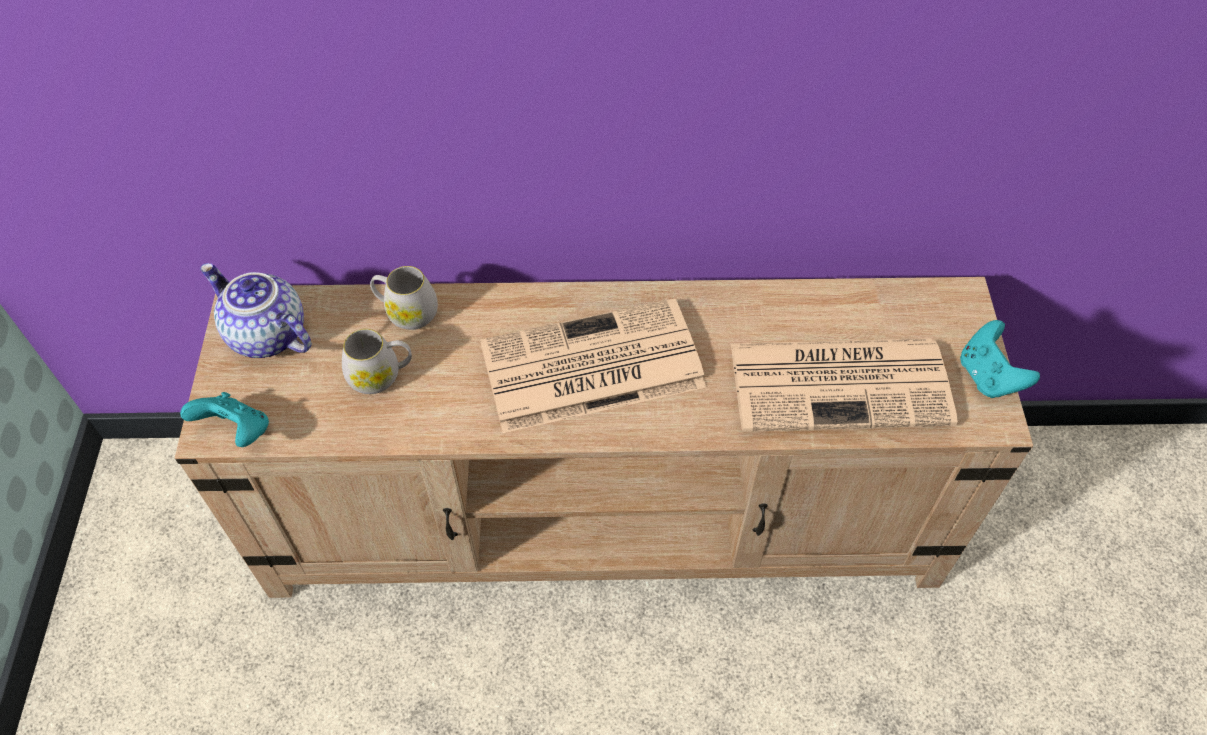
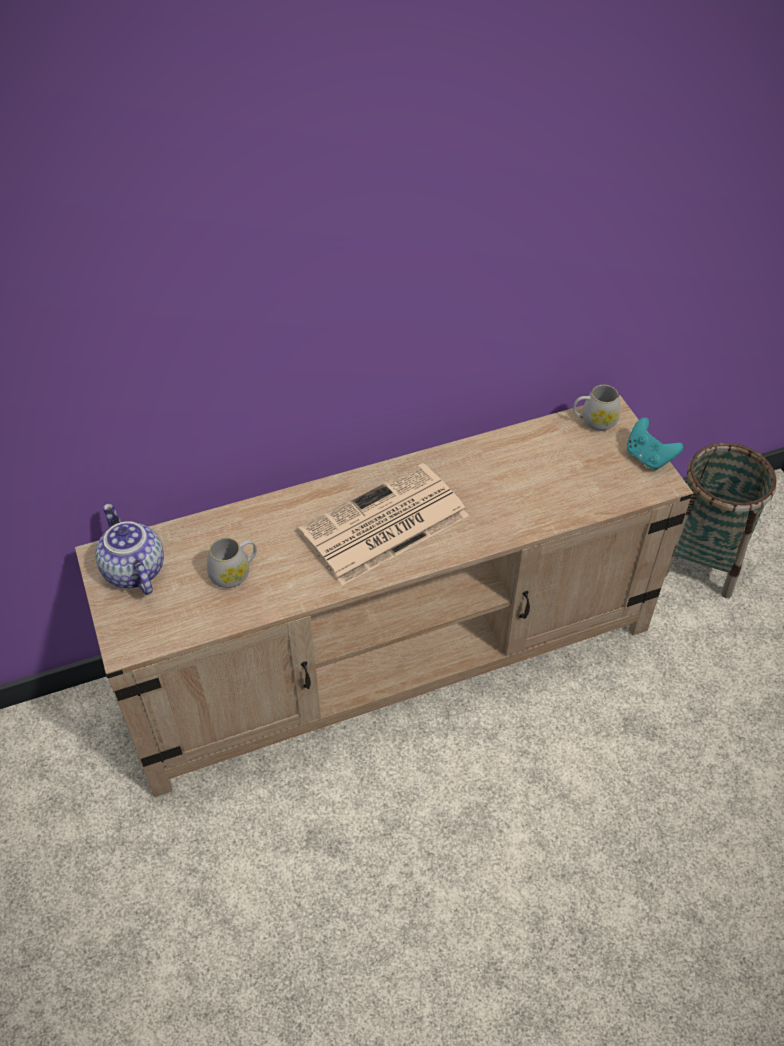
camera: 20 degrees left, 5 degrees down
turquoise game controller [180,392,269,447] -> none
teapot [200,263,312,358] -> teapot turned 45 degrees clockwise [95,503,164,595]
white mug [370,266,438,330] -> white mug moved to [573,385,620,431]
newspaper [731,338,958,432] -> none
none -> basket [665,443,777,598]

